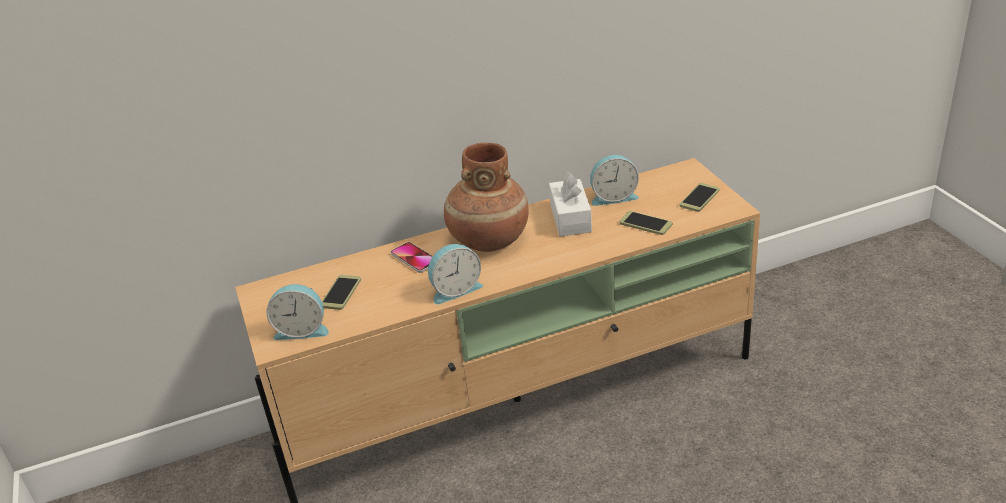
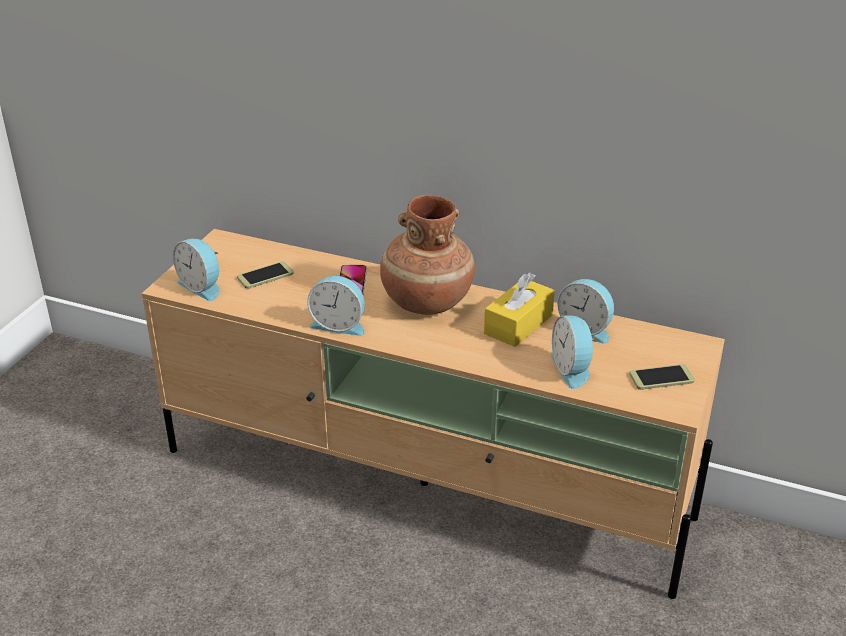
camera: 40 degrees right, 0 degrees up
white tissue box [549,171,592,237] -> yellow tissue box [484,272,555,347]
phone [619,211,673,235] -> alarm clock [551,315,597,389]

